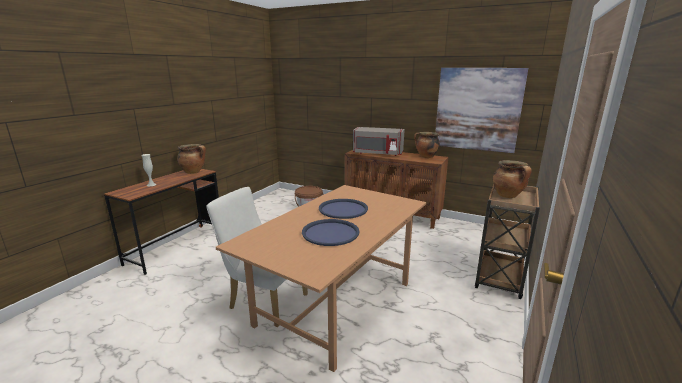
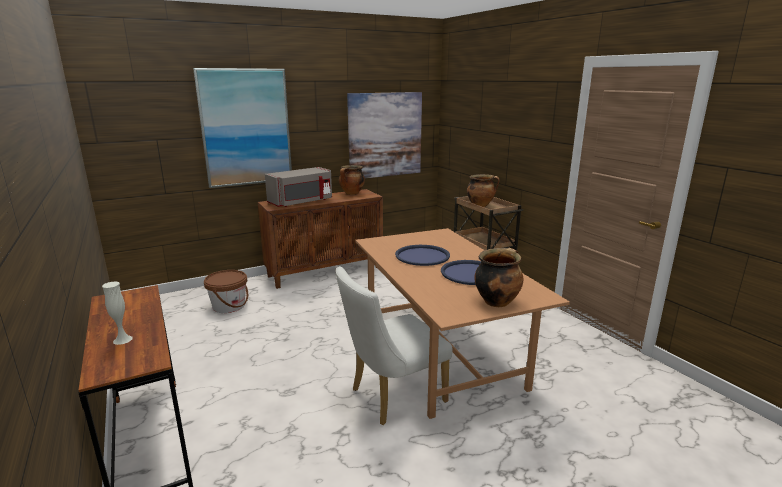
camera: 55 degrees left, 0 degrees up
cooking pot [177,144,206,174] -> cooking pot moved to [474,248,524,307]
none -> picture [193,68,292,188]

